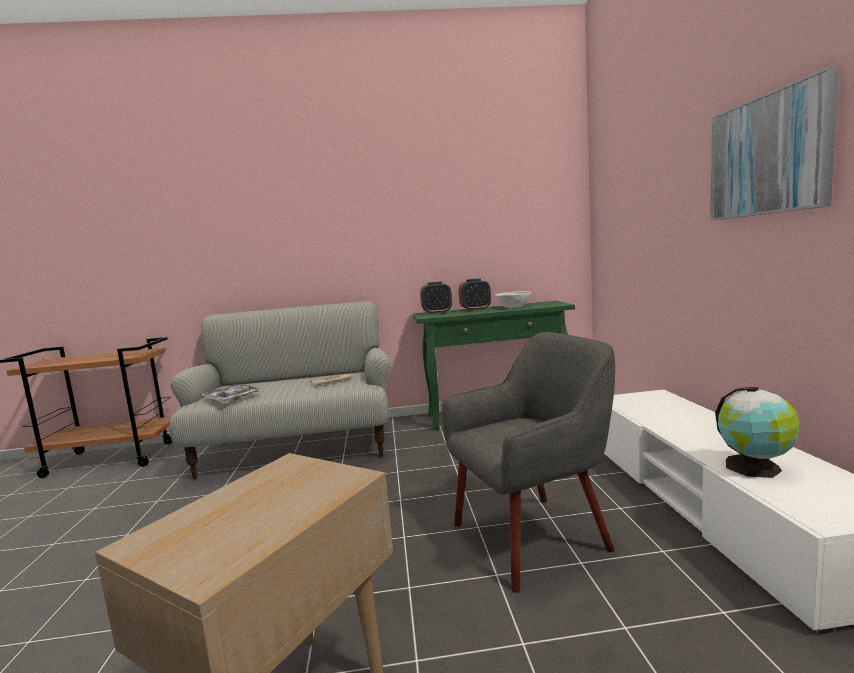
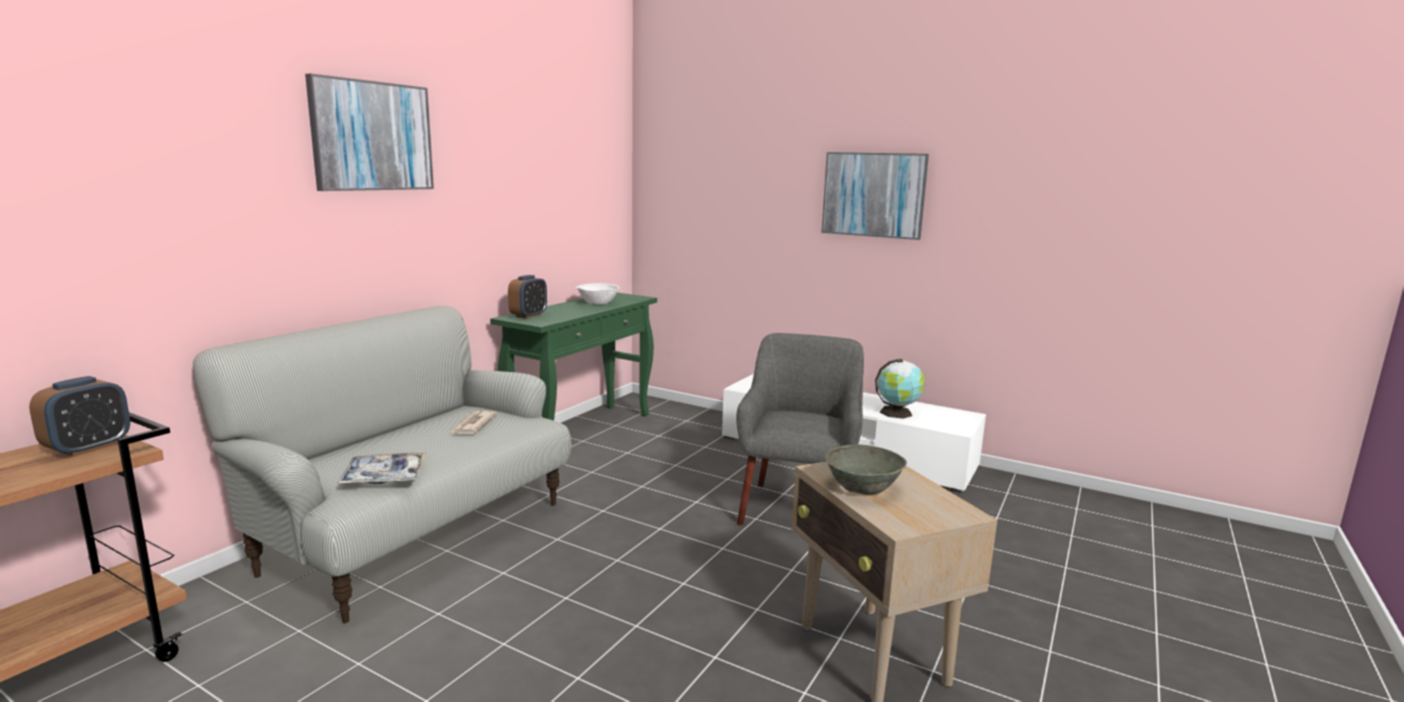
camera: 55 degrees left, 5 degrees up
alarm clock [459,278,491,311] -> alarm clock moved to [29,376,130,457]
none -> picture [305,74,434,191]
none -> grey bowl [825,444,907,495]

